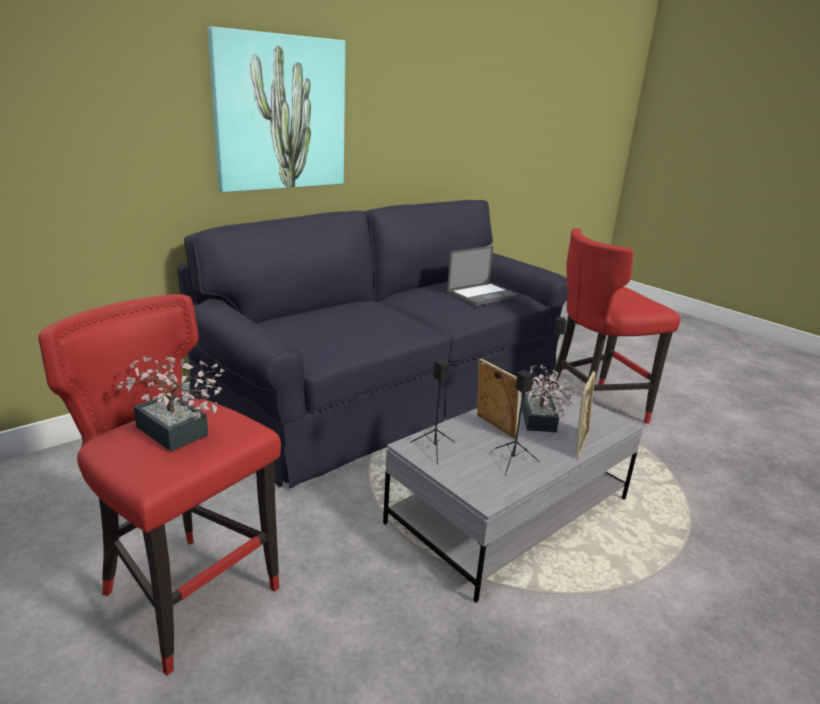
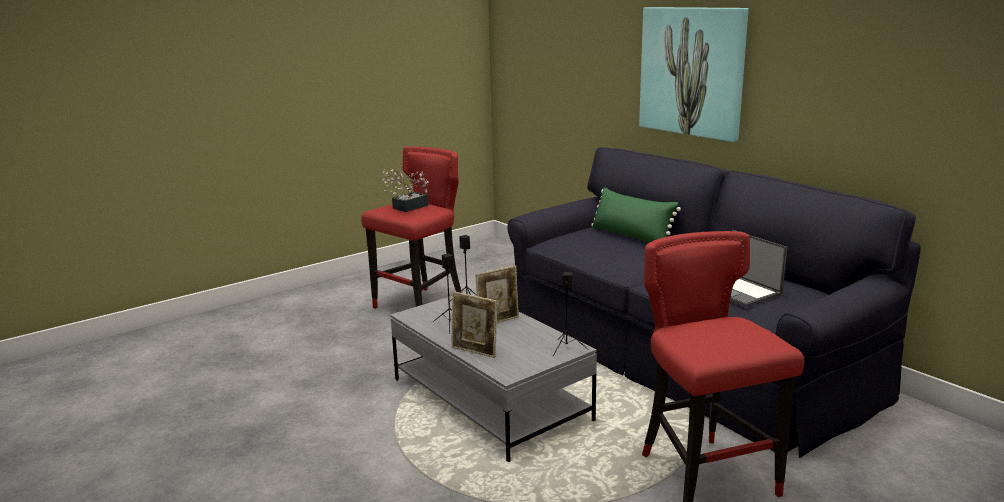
camera: 95 degrees right, 5 degrees down
potted plant [522,365,578,433] -> none
none -> green pillow [591,187,681,243]

